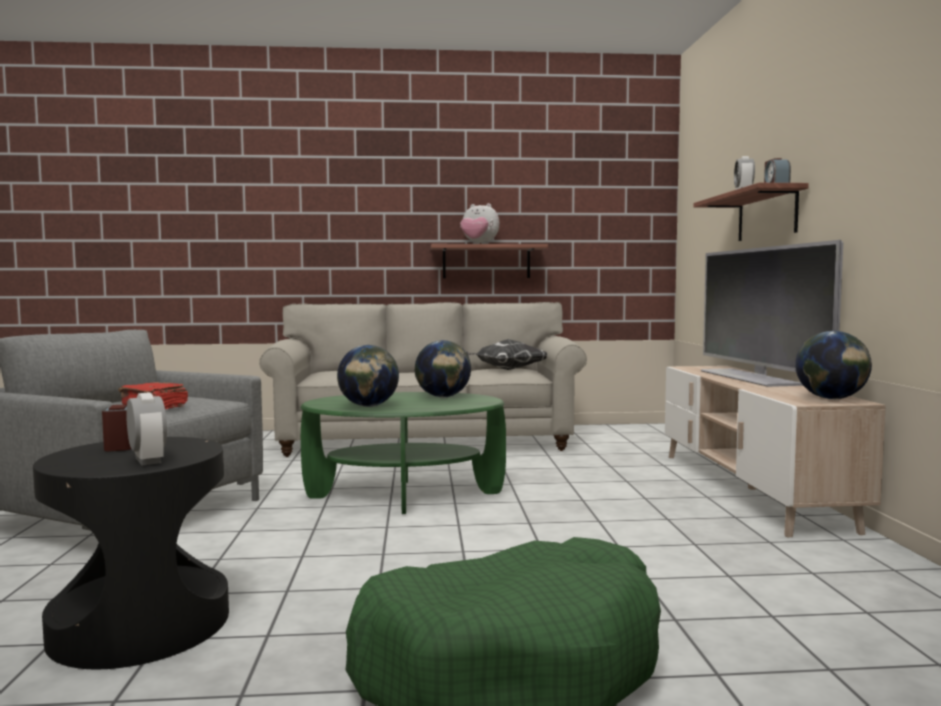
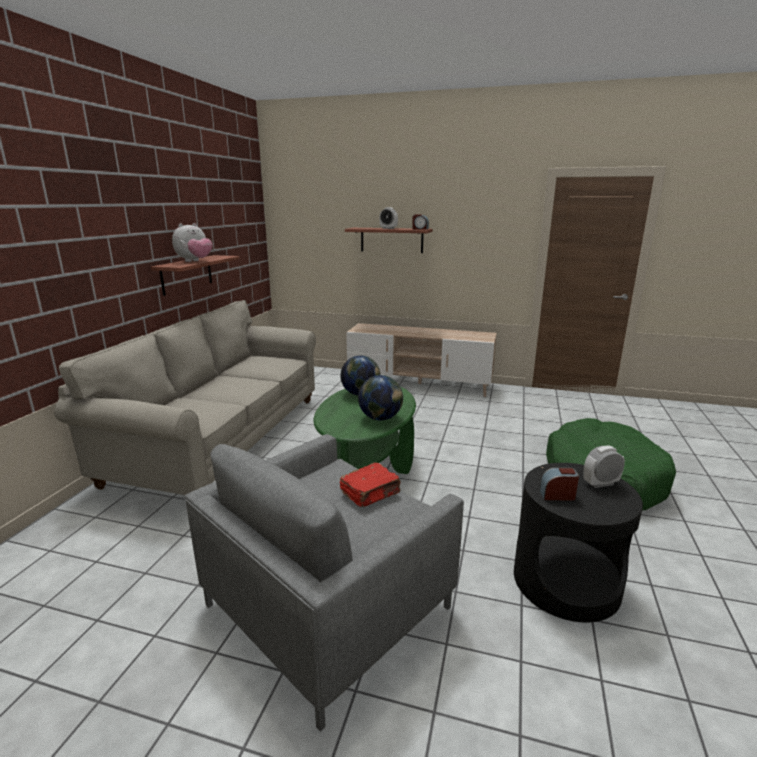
camera: 70 degrees left, 15 degrees up
pillow [467,339,547,370] -> none
television [701,240,843,387] -> none
globe [795,331,872,399] -> none

